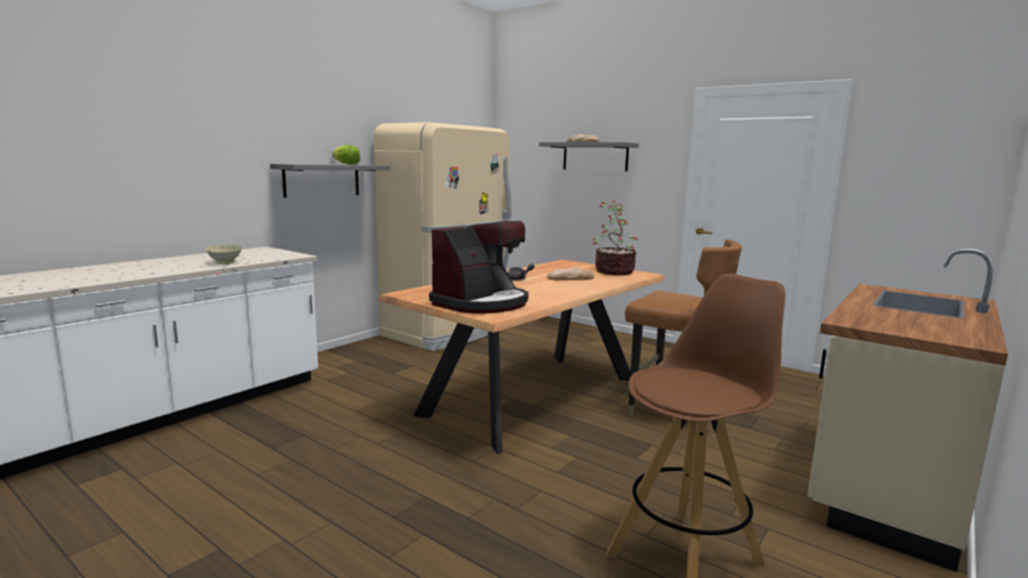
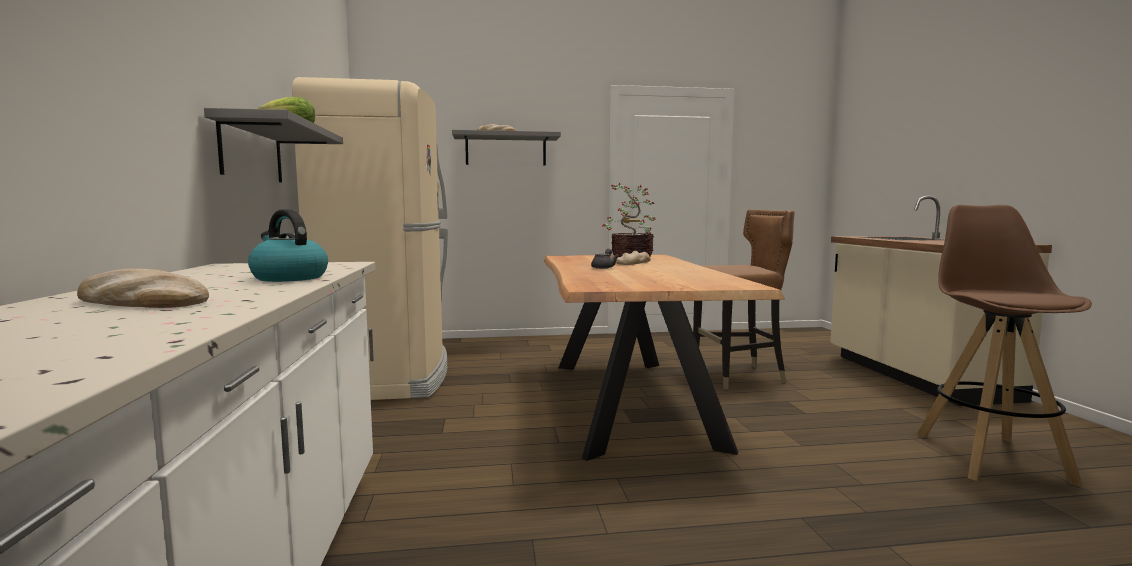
camera: 45 degrees left, 5 degrees down
beige bowl [206,244,242,264] -> kettle [248,209,328,282]
coffee machine [429,221,529,314] -> none
none -> bread [77,268,209,308]

